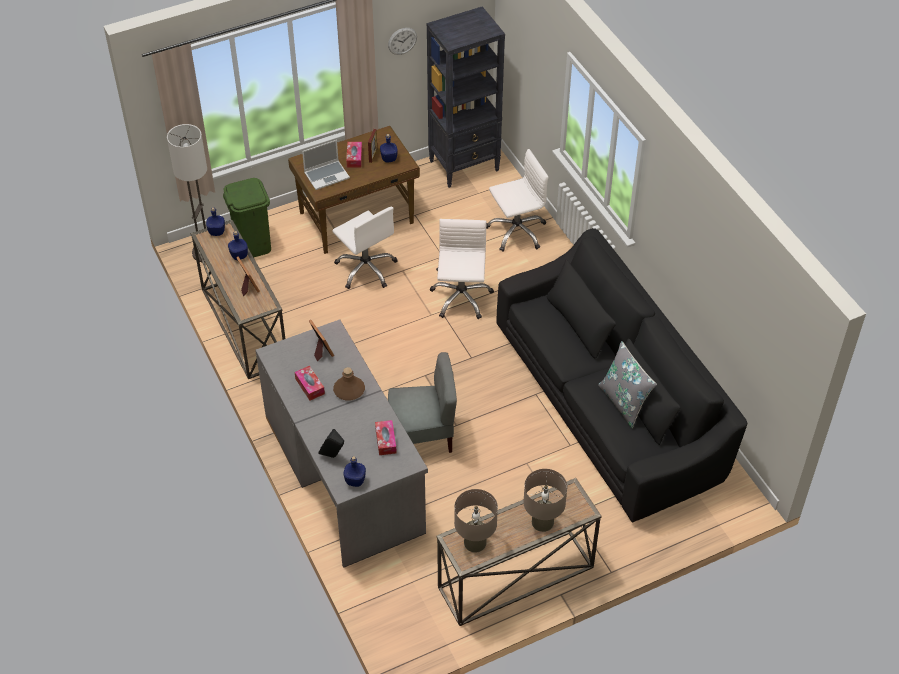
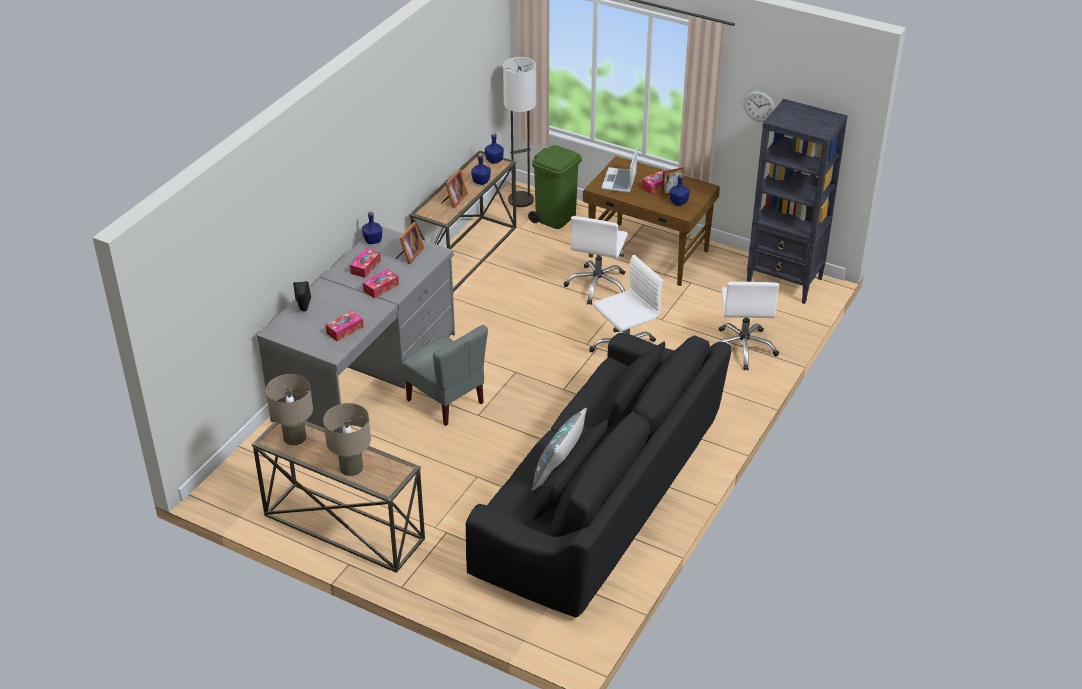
camera: 55 degrees right, 10 degrees down
laptop [302,140,350,190] -> laptop turned 75 degrees clockwise [601,147,638,193]
brown bottle [333,367,365,401] -> tissue box [363,269,399,299]
blue bottle [344,456,366,487] -> blue bottle moved to [362,211,382,244]
white office chair [486,149,549,252] -> white office chair turned 60 degrees clockwise [718,282,779,370]

